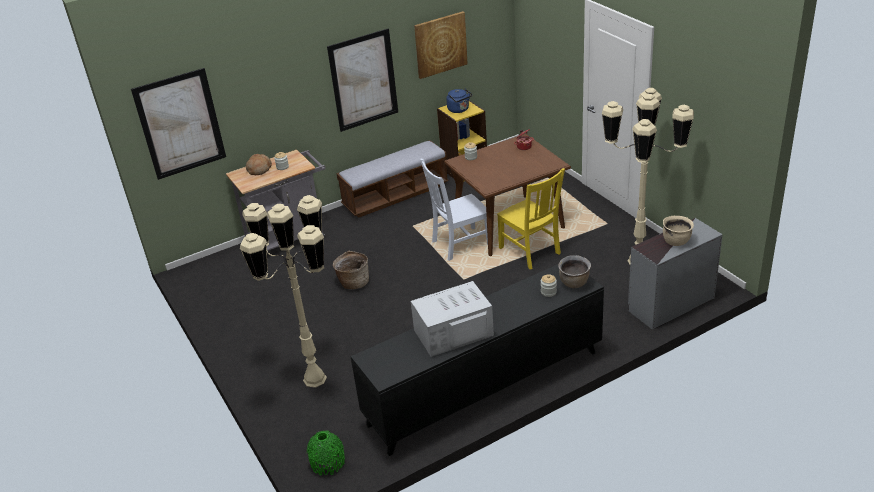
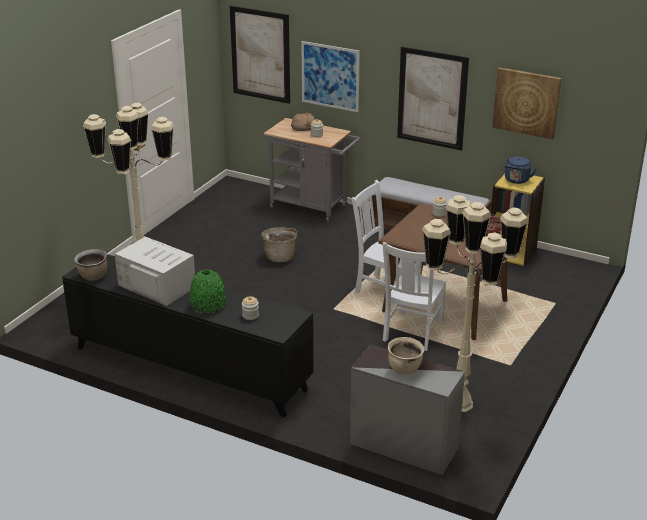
camera: 55 degrees right, 5 degrees down
green vase [307,431,345,475] -> green vase moved to [190,270,225,313]
yellow chair [497,168,565,269] -> white chair [382,242,446,351]
brown cooking pot [558,255,591,288] -> brown cooking pot moved to [74,249,107,281]
none -> picture [301,41,360,112]

